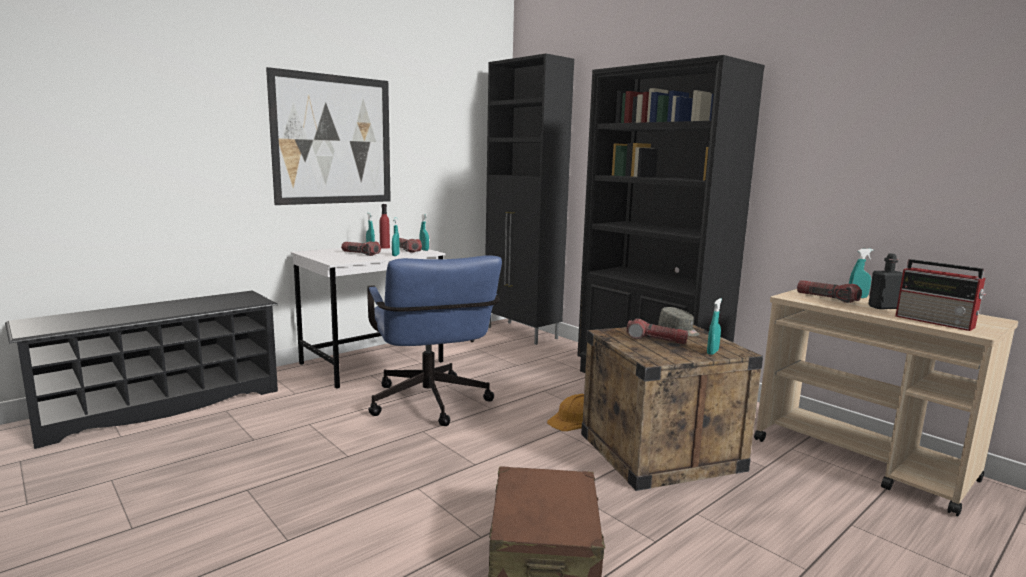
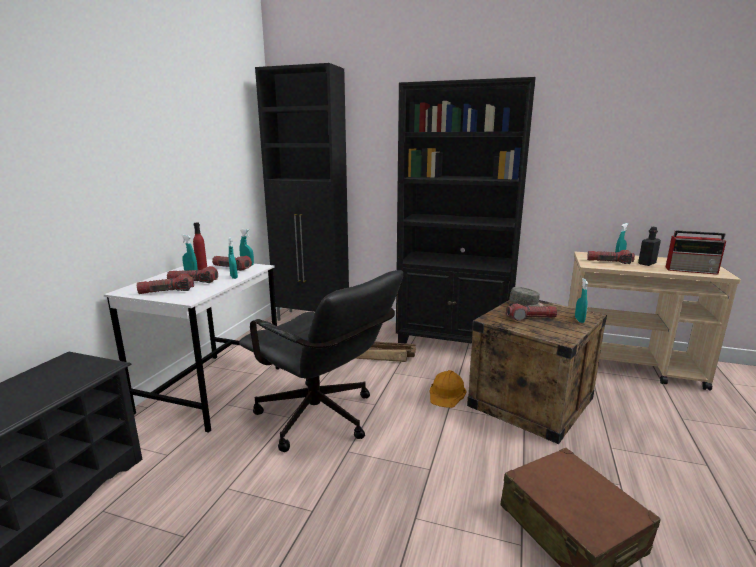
camera: 30 degrees left, 5 degrees up
picture [266,67,391,205] -> none
blue office chair [367,255,502,426] -> black office chair [239,270,403,452]
none -> flashlight [137,273,194,294]
none -> crate [355,342,416,362]

